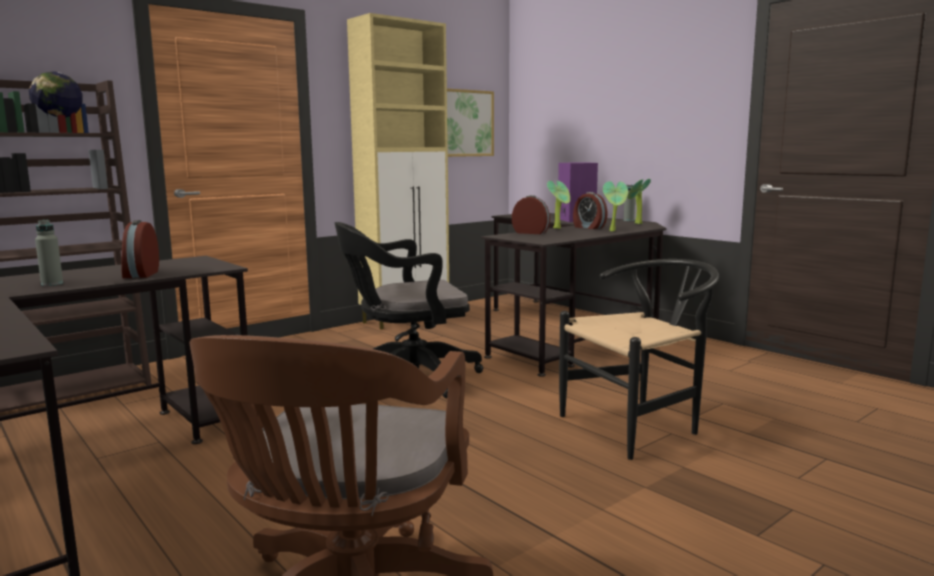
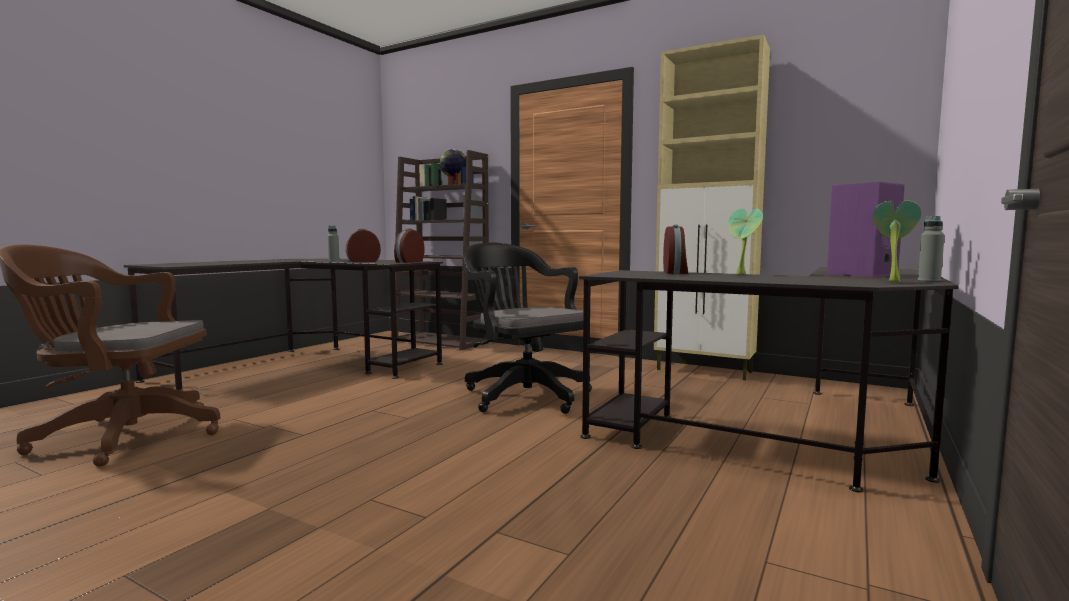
camera: 70 degrees right, 5 degrees down
picture [447,88,494,157] -> none
black chair [559,259,719,460] -> none
alarm clock [573,192,607,229] -> alarm clock moved to [394,228,425,263]
potted plant [603,181,628,232] -> none

